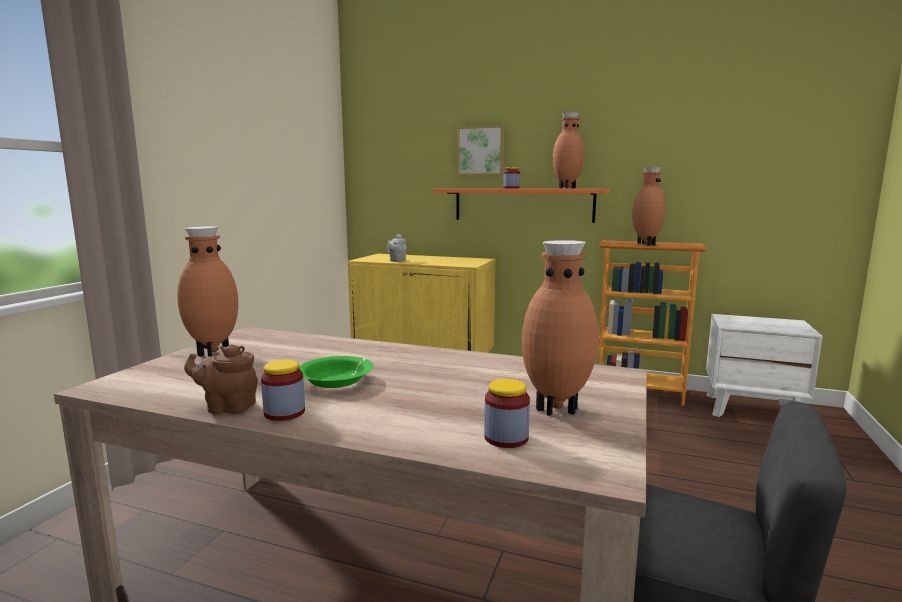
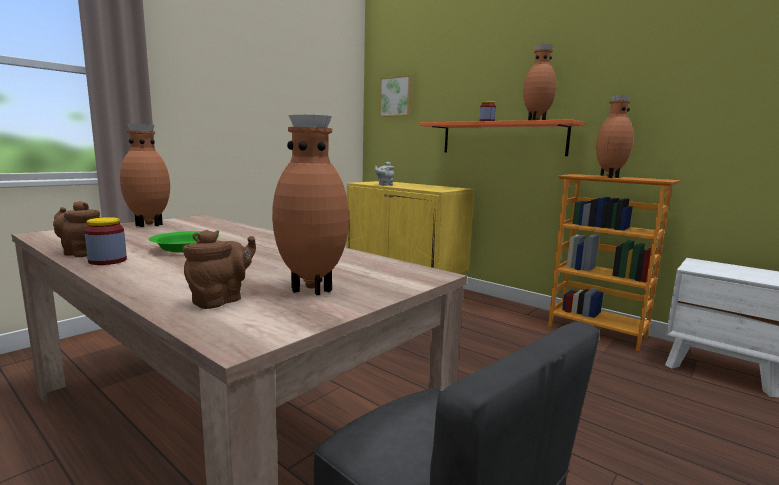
camera: 20 degrees right, 0 degrees up
picture [458,125,504,175] -> picture moved to [380,75,413,117]
jar [484,379,530,448] -> brown teapot [183,230,256,309]

